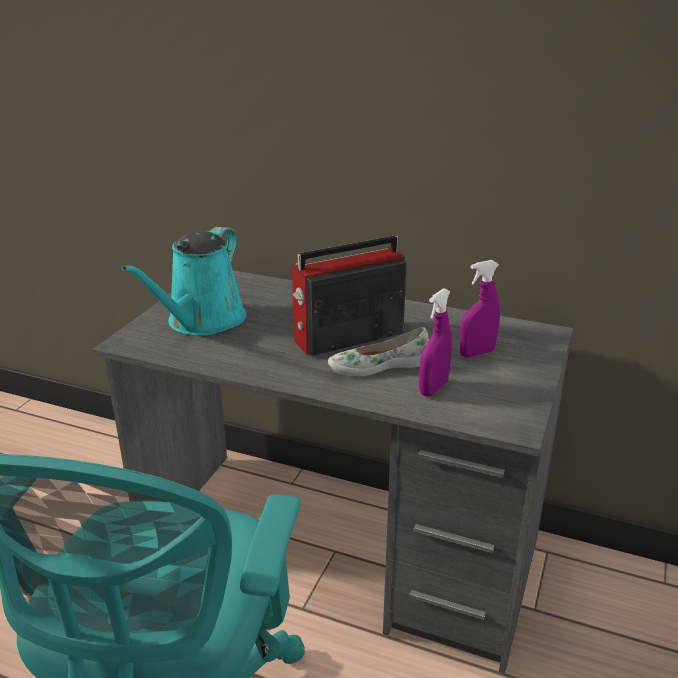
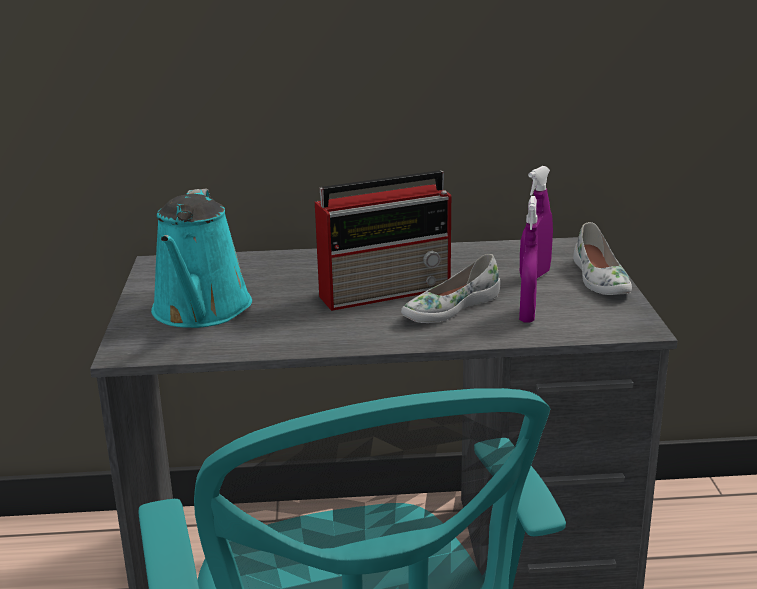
camera: 25 degrees left, 5 degrees down
radio [292,236,407,356] -> radio turned 150 degrees counterclockwise [315,170,451,311]
none -> white shoe [573,222,632,295]

